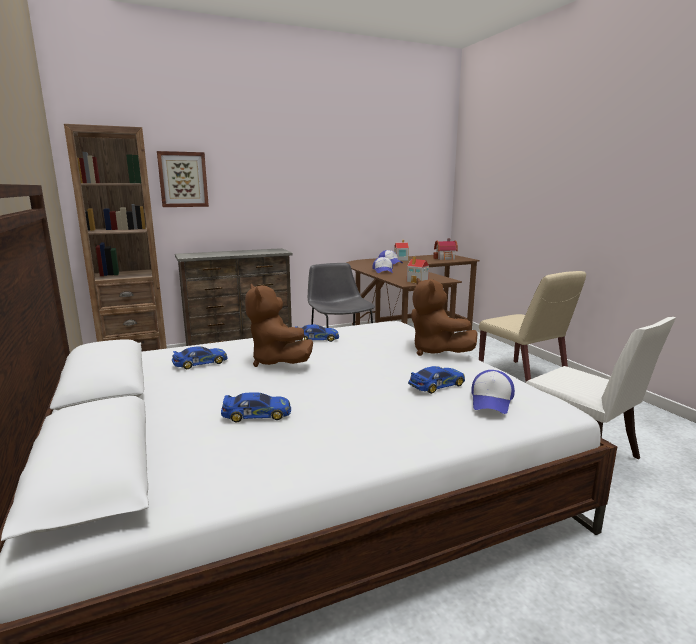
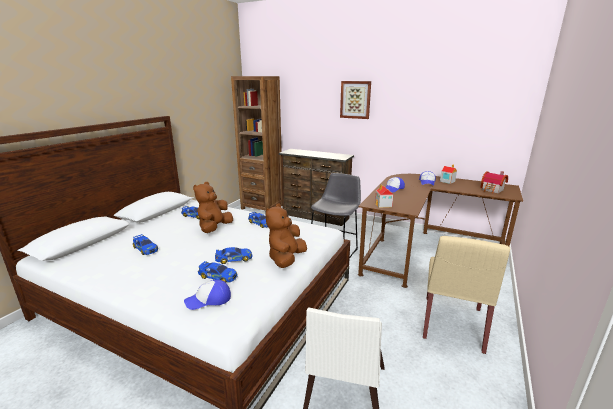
camera: 50 degrees right, 5 degrees up
picture [157,151,209,207] -> picture moved to [340,81,371,119]
none -> toy car [215,247,252,264]

